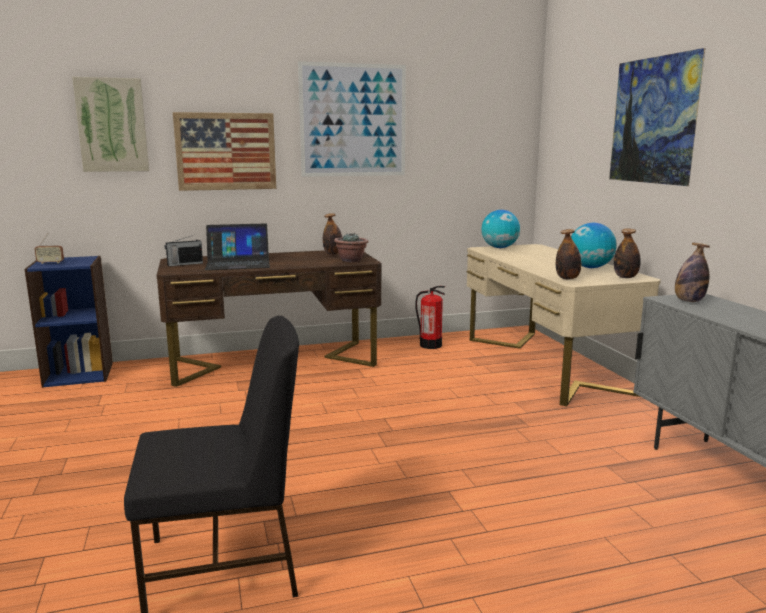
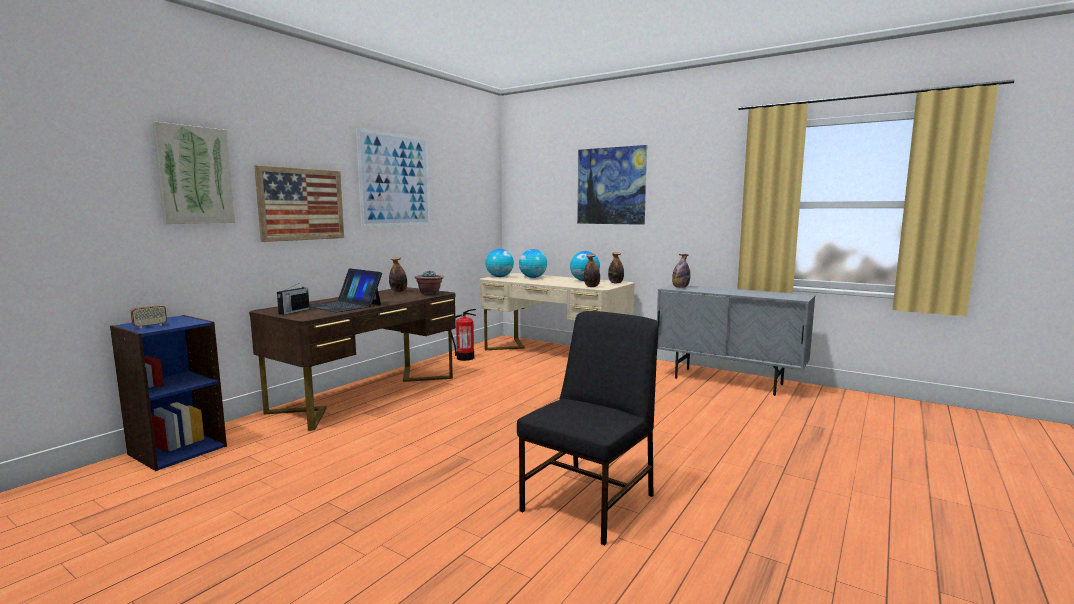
camera: 40 degrees left, 5 degrees down
laptop [205,224,270,270] -> laptop turned 90 degrees clockwise [309,268,382,312]
none -> globe [519,249,547,278]

